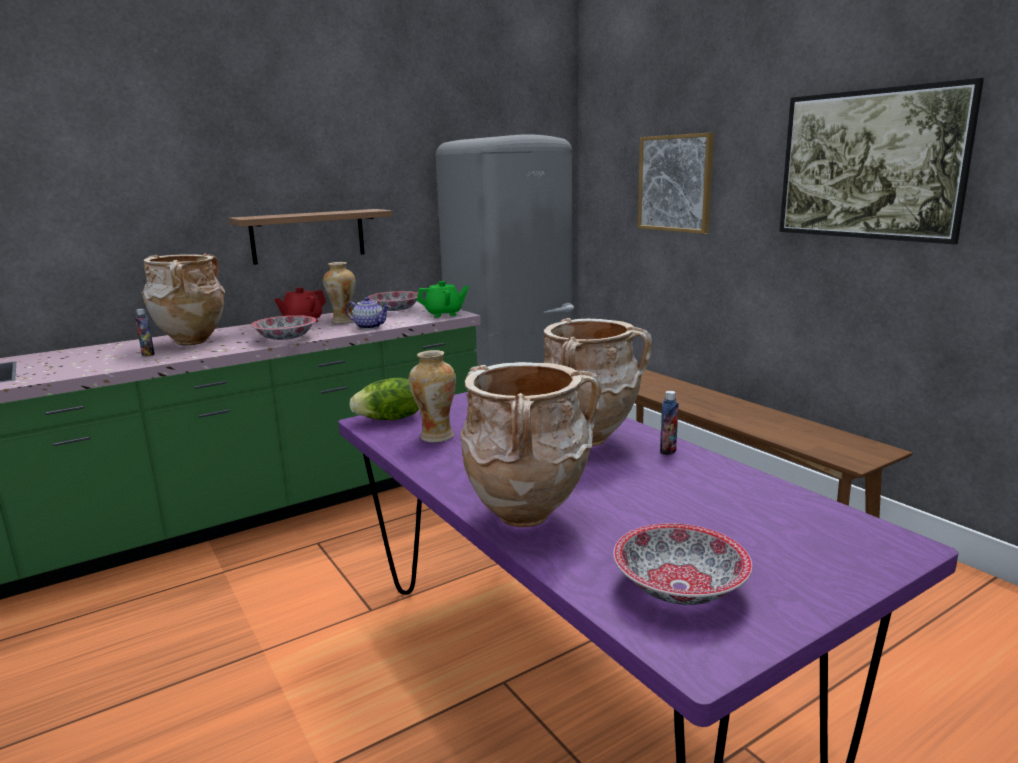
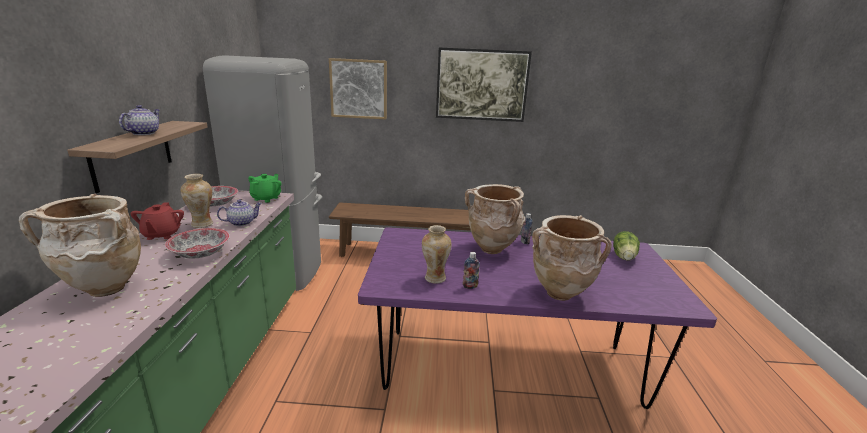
camera: 55 degrees left, 5 degrees up
bottle [135,309,155,356] -> bottle moved to [463,252,480,289]
lettuce [349,378,419,420] -> lettuce moved to [613,231,640,261]
bowl [613,524,752,605] -> none
none -> teapot [119,105,160,135]

